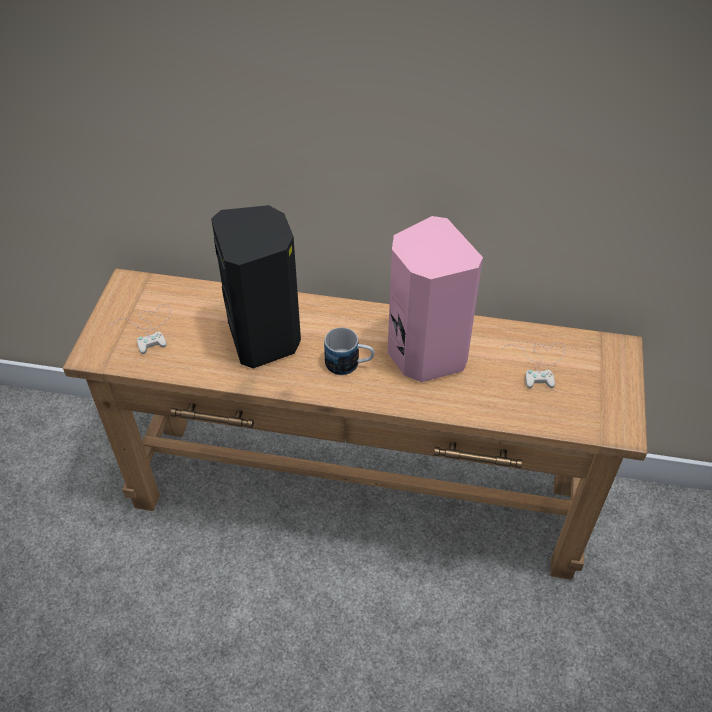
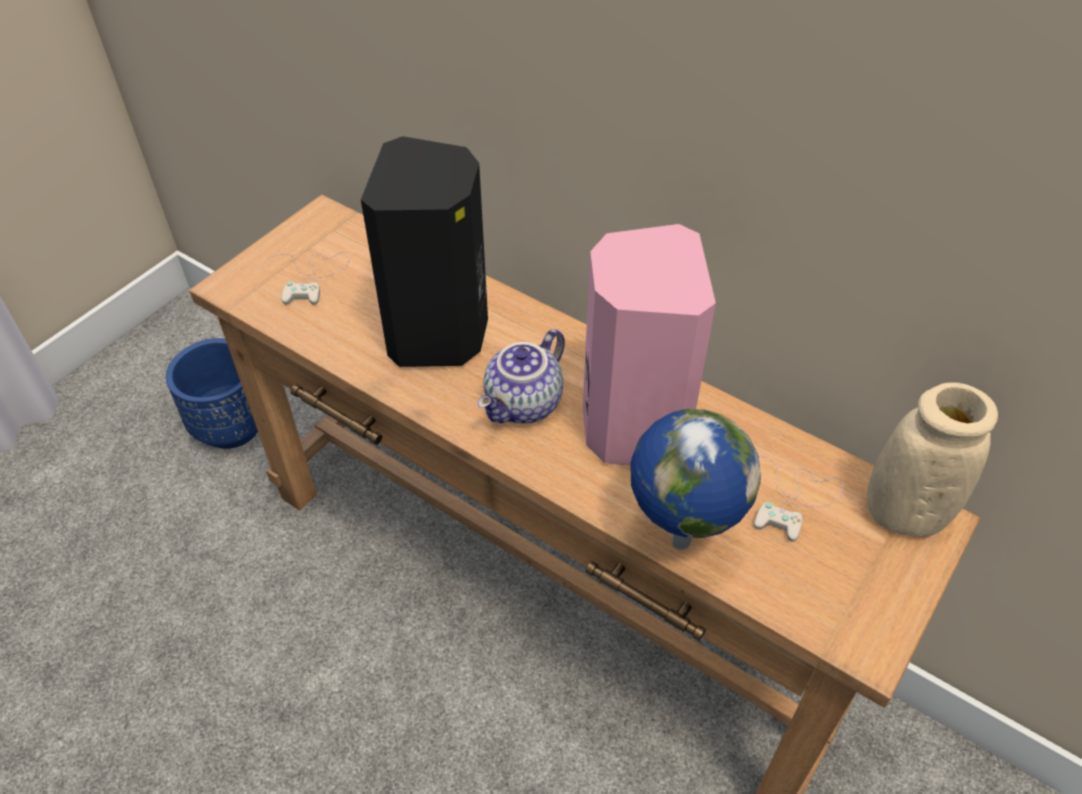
camera: 25 degrees right, 0 degrees up
mug [324,327,374,375] -> teapot [478,329,565,423]
none -> blue planter [166,338,258,449]
none -> globe [630,409,761,550]
none -> beige vase [867,383,998,536]

